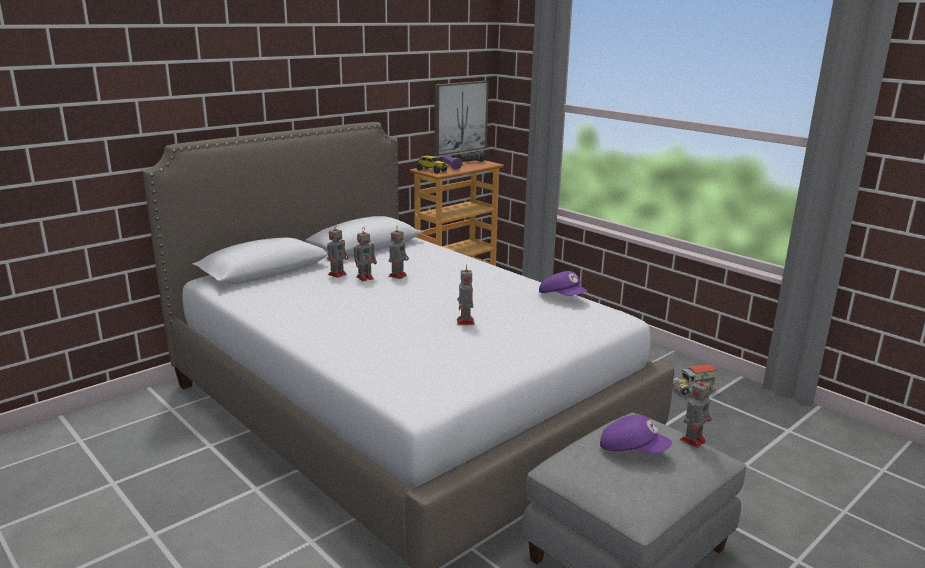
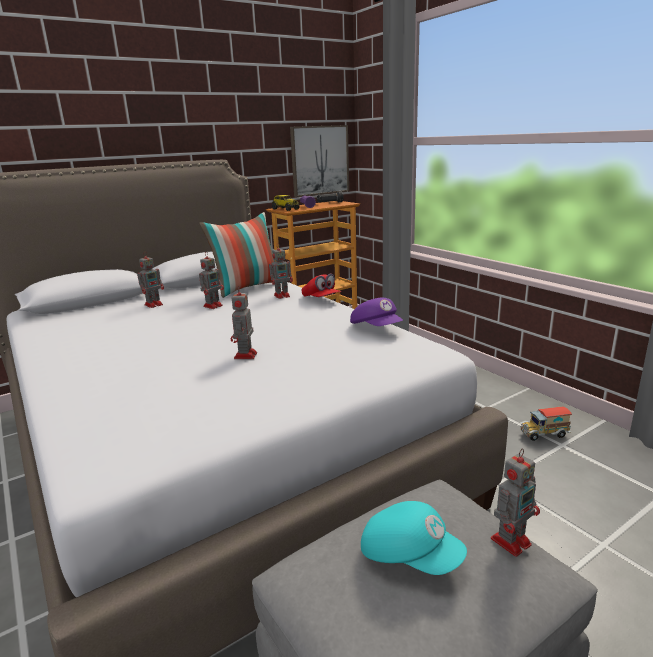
camera: 10 degrees right, 0 degrees up
toy robot [354,228,377,281] -> toy robot moved to [269,244,293,299]
purple cap [600,415,672,454] -> turquoise cap [361,501,467,575]
none -> pillow [199,212,282,298]
none -> red cap [302,273,341,297]

